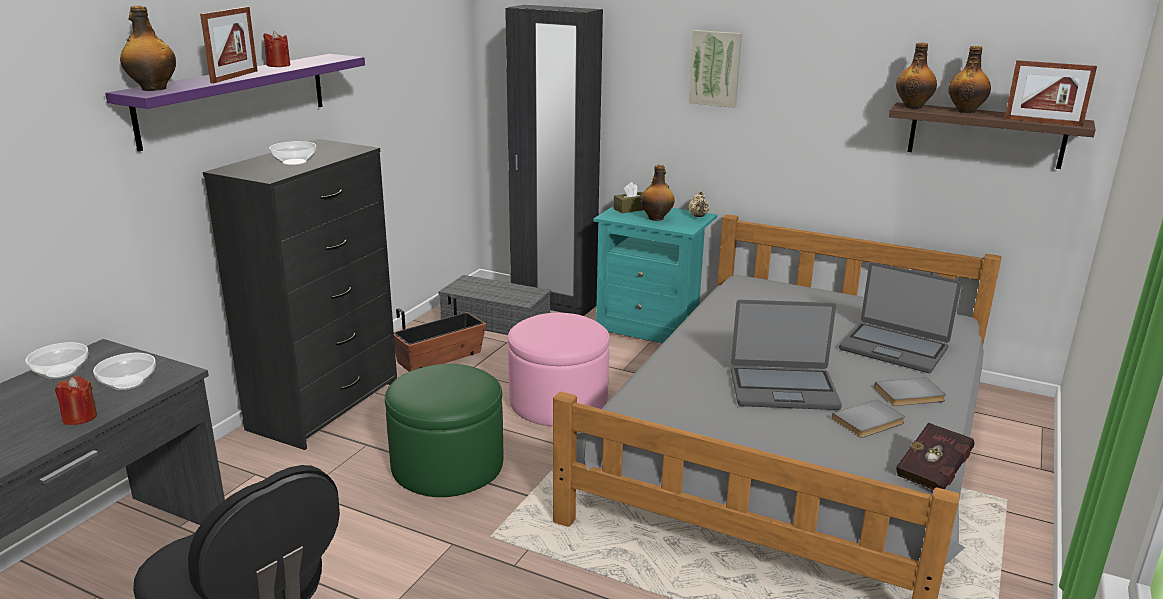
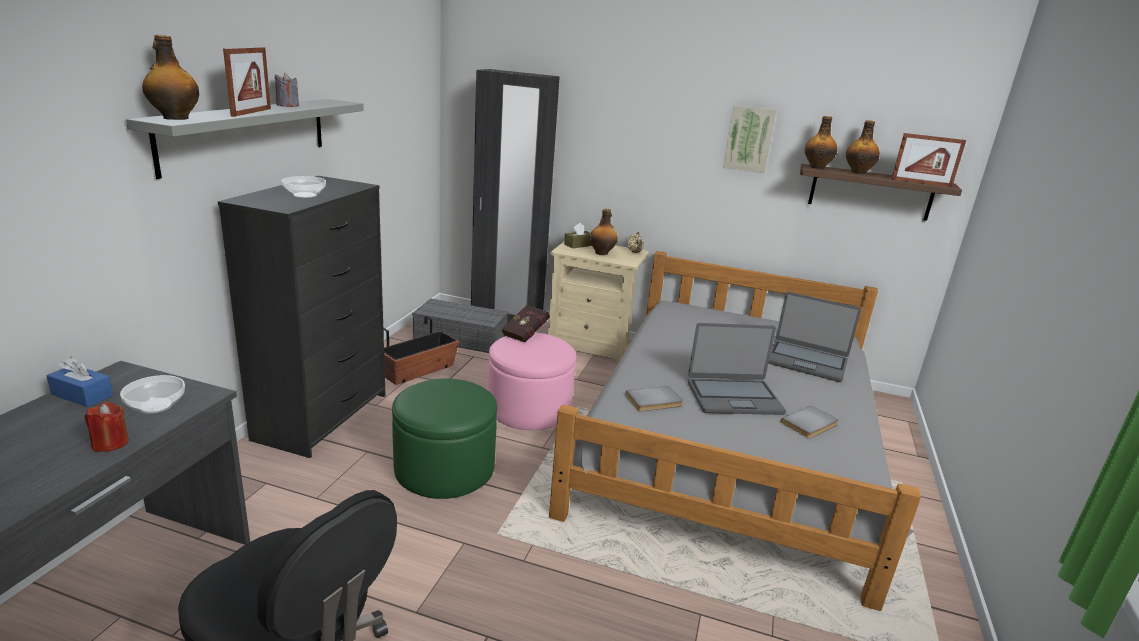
camera: 10 degrees left, 0 degrees up
bowl [25,342,89,379] -> blue tissue box [47,357,113,407]
purple shelf [105,54,365,152] -> grey shelf [126,99,364,179]
red candle [263,31,290,67] -> grey candle [275,73,299,107]
turquoise nightstand [594,206,717,343] -> beige nightstand [548,242,649,363]
picture [689,30,742,108] -> picture moved to [723,105,777,173]
grey book [874,378,946,406] -> grey book moved to [625,386,683,411]
red book [896,423,975,490] -> red book moved to [501,305,550,343]

